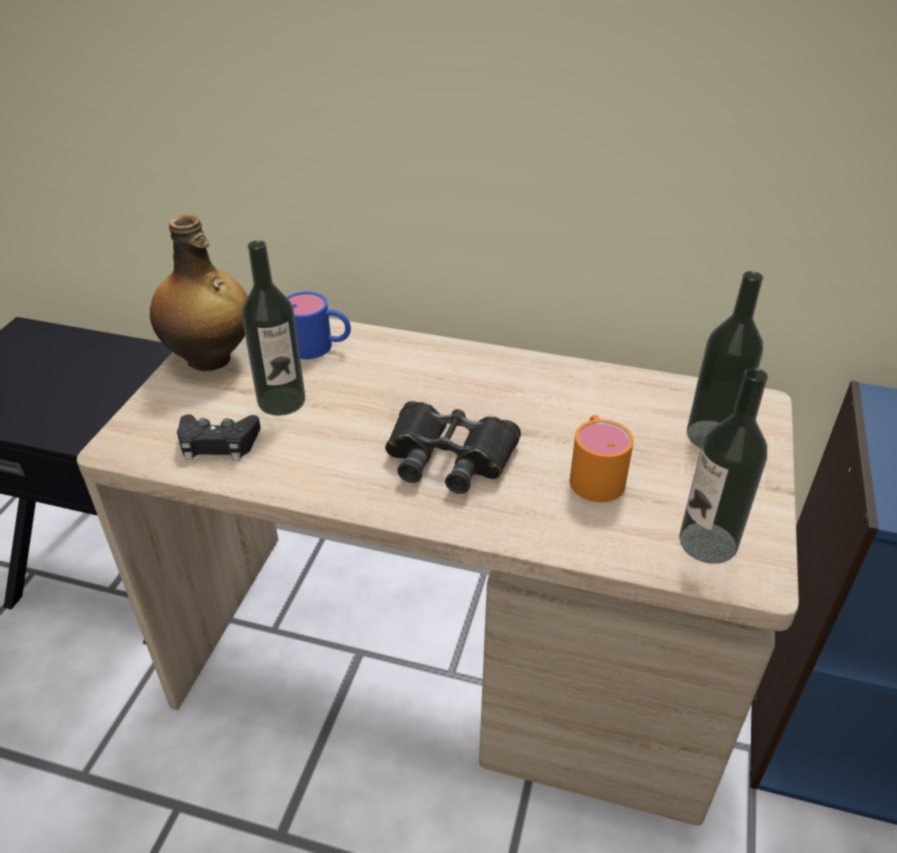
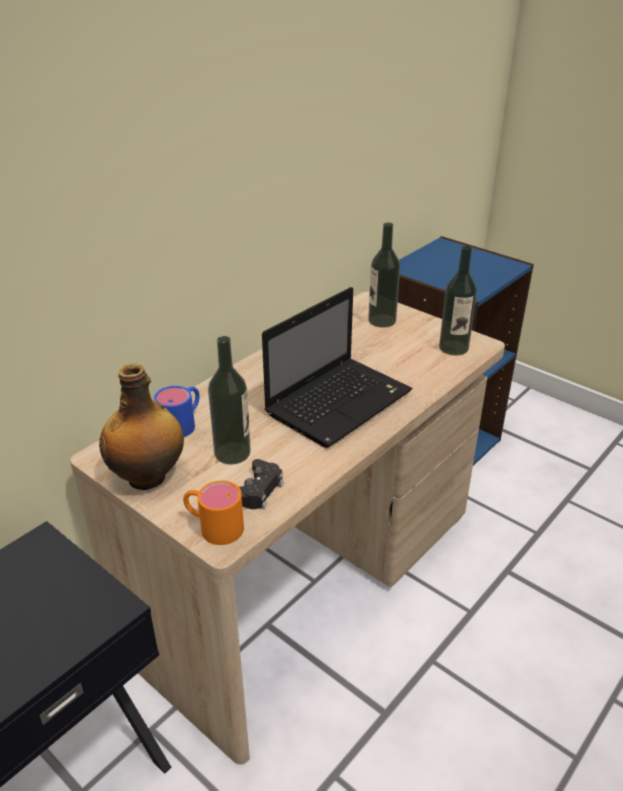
camera: 65 degrees left, 5 degrees down
black binoculars [385,401,521,494] -> laptop [262,287,413,448]
orange mug [570,415,634,502] -> orange mug moved to [183,480,244,545]

